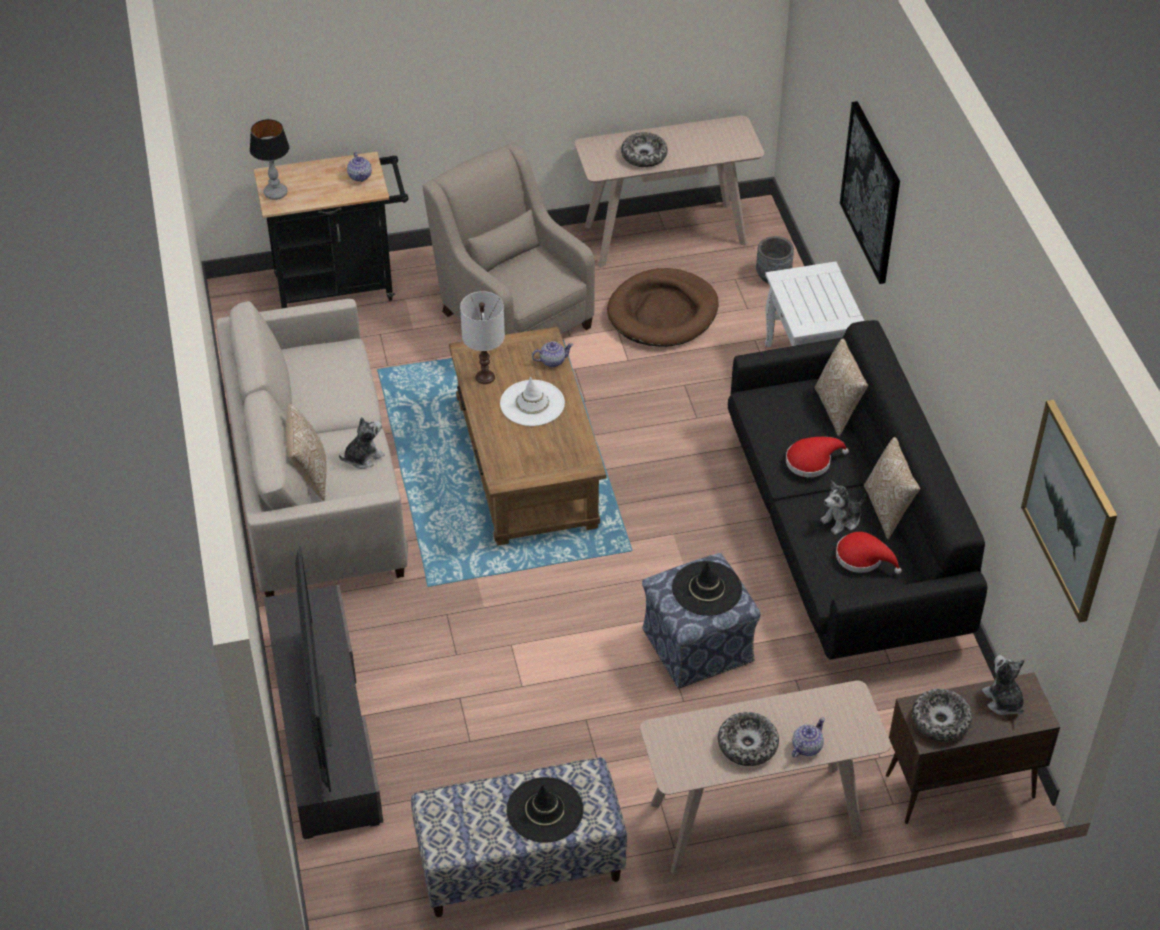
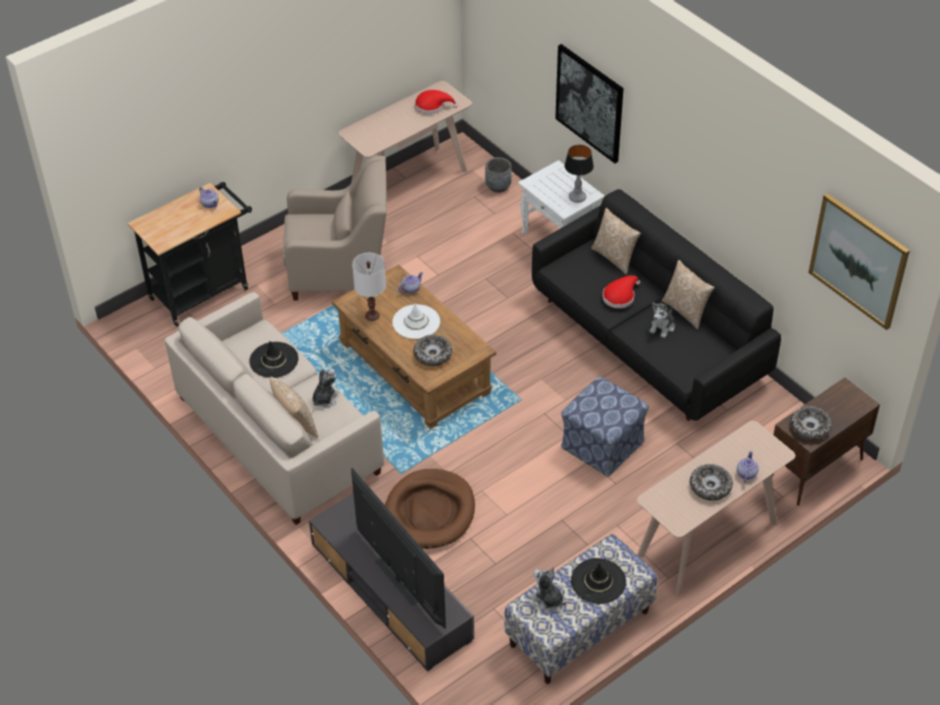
camera: 25 degrees left, 0 degrees up
table lamp [250,119,289,200] -> table lamp moved to [564,145,594,203]
beige armchair [423,143,595,335] -> beige armchair turned 150 degrees clockwise [283,156,387,301]
brown dog bed [607,268,718,347] -> brown dog bed moved to [385,469,475,549]
bowl [621,132,668,167] -> bowl moved to [413,335,452,366]
black hat [672,561,742,616] -> black hat moved to [249,341,298,378]
red hat [836,532,902,574] -> red hat moved to [415,90,458,114]
plush toy [982,655,1025,715] -> plush toy moved to [530,567,566,611]

